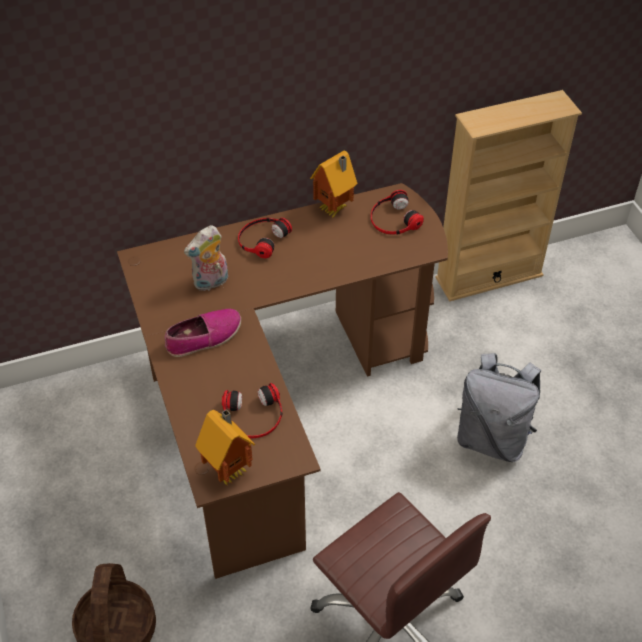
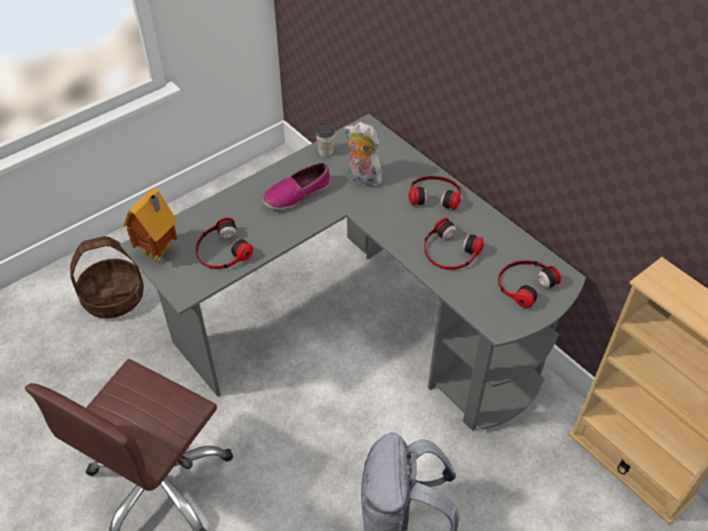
camera: 70 degrees right, 0 degrees up
brown desk [117,183,448,579] -> grey desk [120,114,586,431]
shoe [165,309,241,357] -> shoe turned 105 degrees clockwise [263,163,330,210]
toy house [310,151,357,217] -> none
none -> cup [316,123,335,157]
none -> headphones [424,218,484,270]

